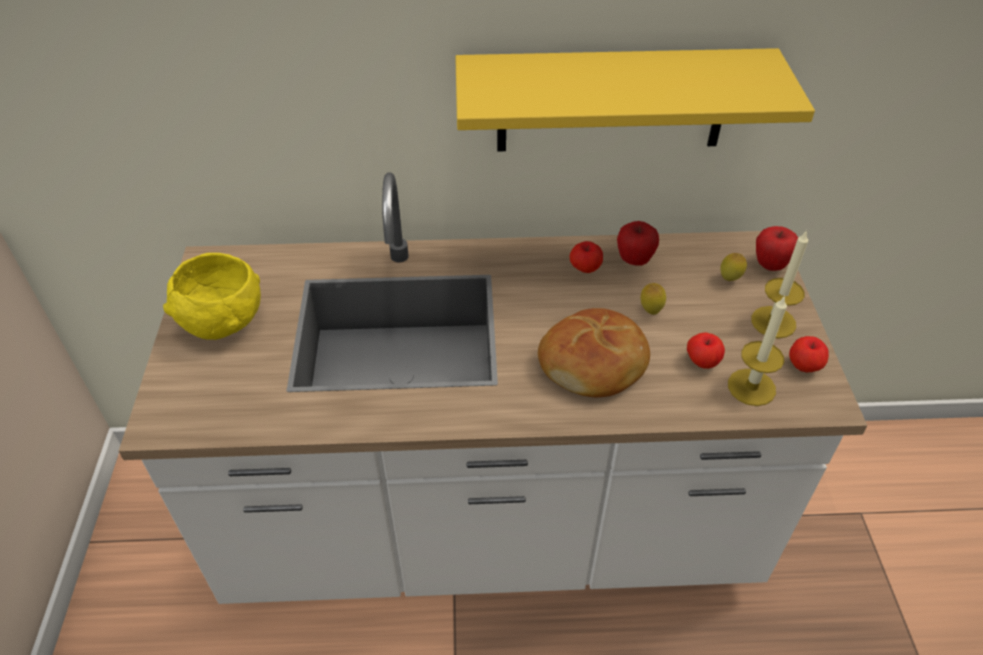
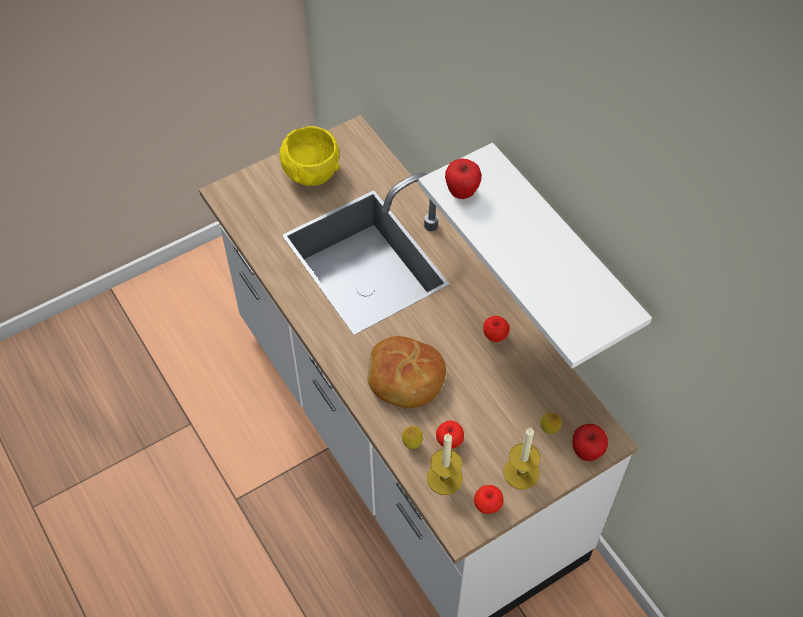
camera: 60 degrees right, 10 degrees up
yellow shelf [455,48,815,152] -> white shelf [418,143,652,368]
apple [617,221,659,266] -> apple moved to [445,158,482,199]
lemon [641,283,666,315] -> lemon moved to [402,426,423,450]

